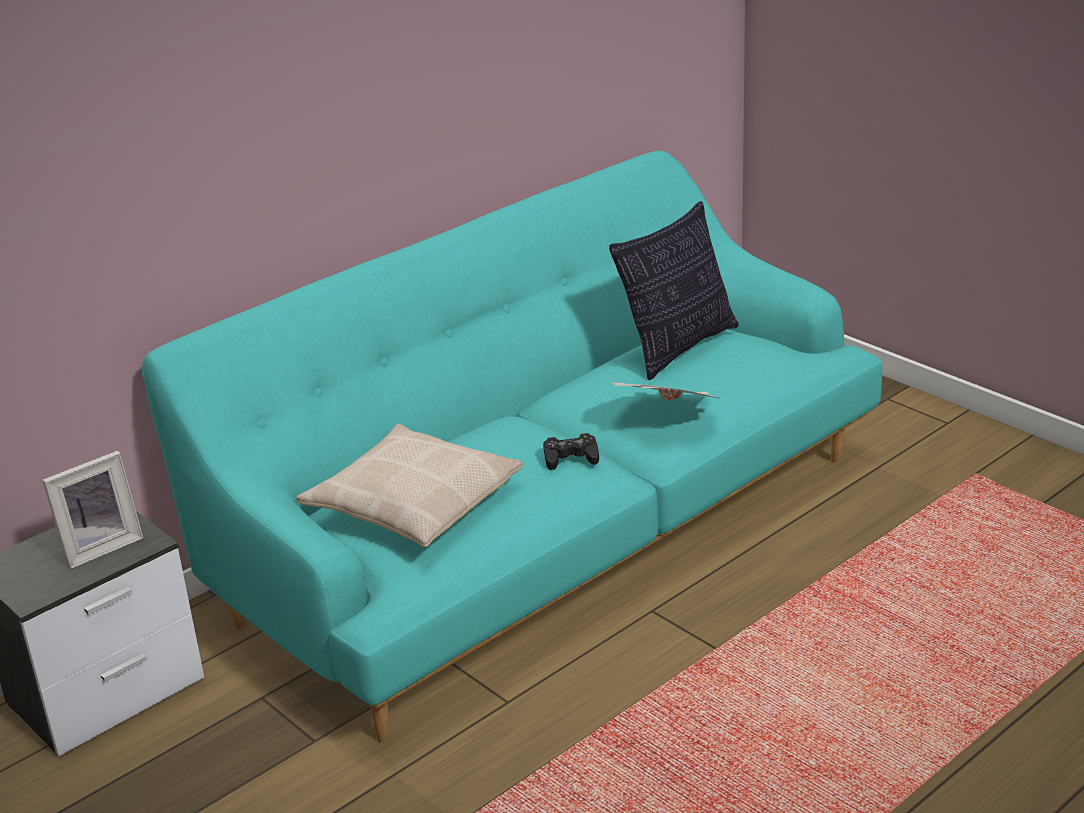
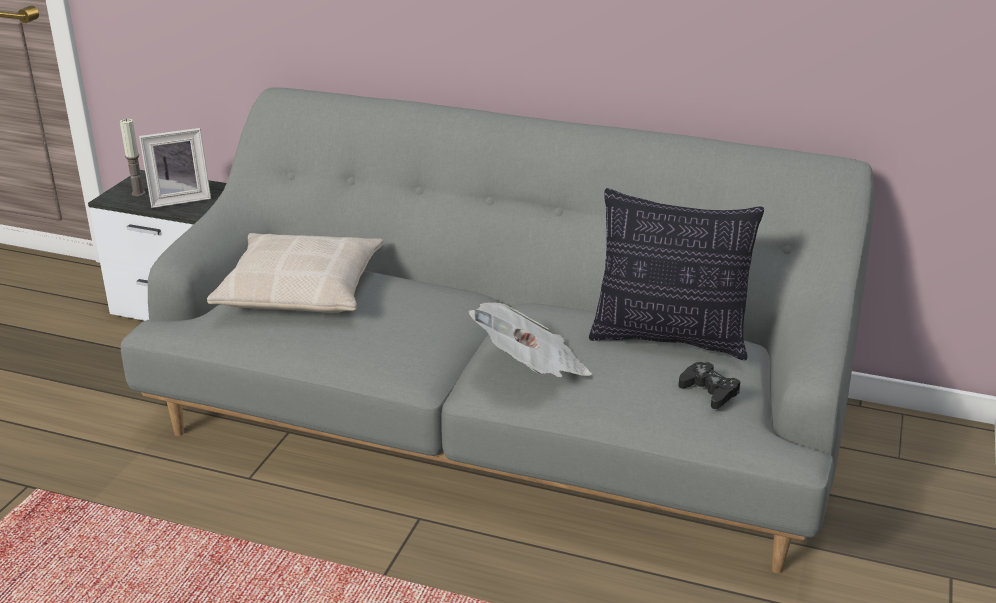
camera: 60 degrees right, 0 degrees up
picture frame [42,451,143,569] -> picture frame turned 45 degrees counterclockwise [139,128,211,208]
turquoise sofa [142,151,882,742] -> grey sofa [121,87,875,573]
black game controller [543,433,599,470] -> black game controller moved to [679,362,740,409]
none -> candle [120,119,145,196]

